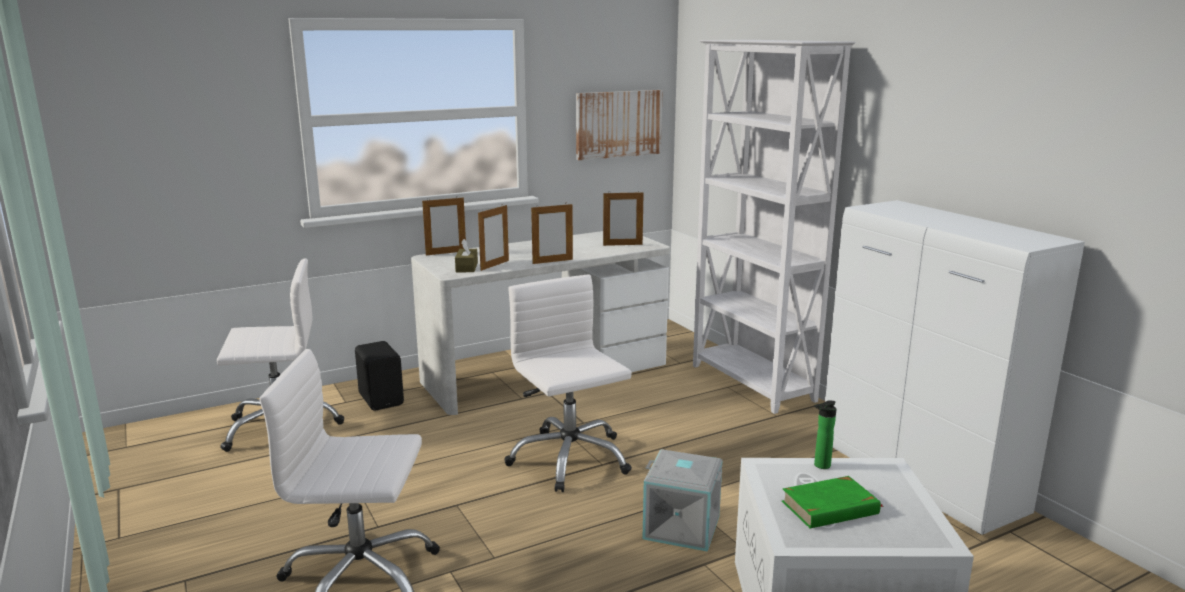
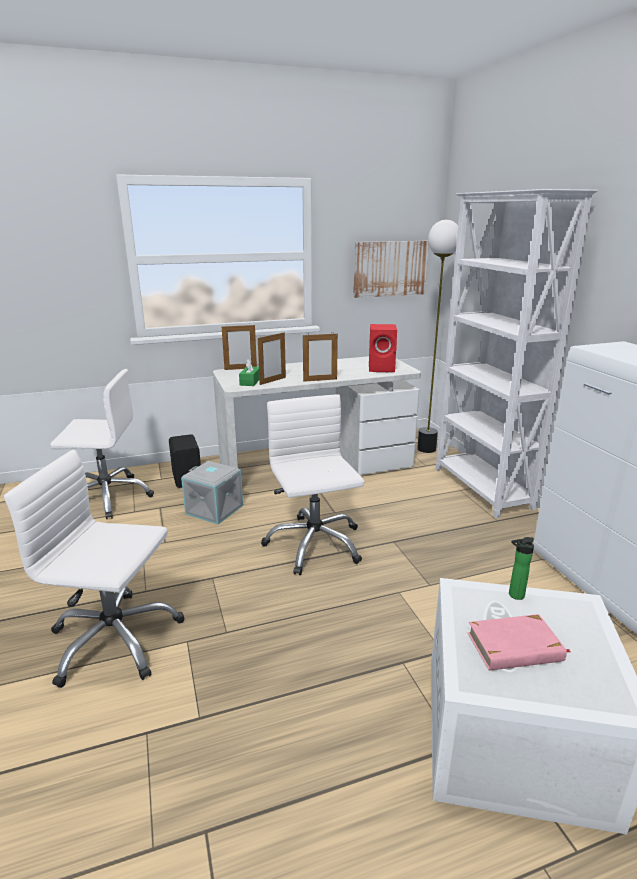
camera: 10 degrees right, 5 degrees up
brown tissue box [455,239,478,272] -> green tissue box [239,359,259,386]
picture frame [603,191,644,246] -> red speaker [369,324,397,372]
grey storage box [642,449,722,552] -> grey storage box moved to [181,461,243,524]
green book [782,476,884,528] -> pink book [467,614,570,671]
none -> floor lamp [417,220,458,453]

